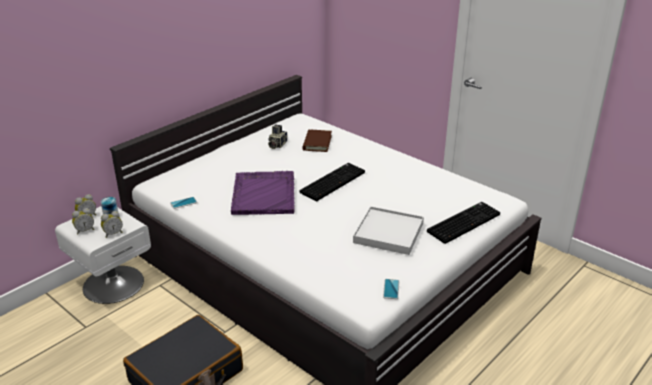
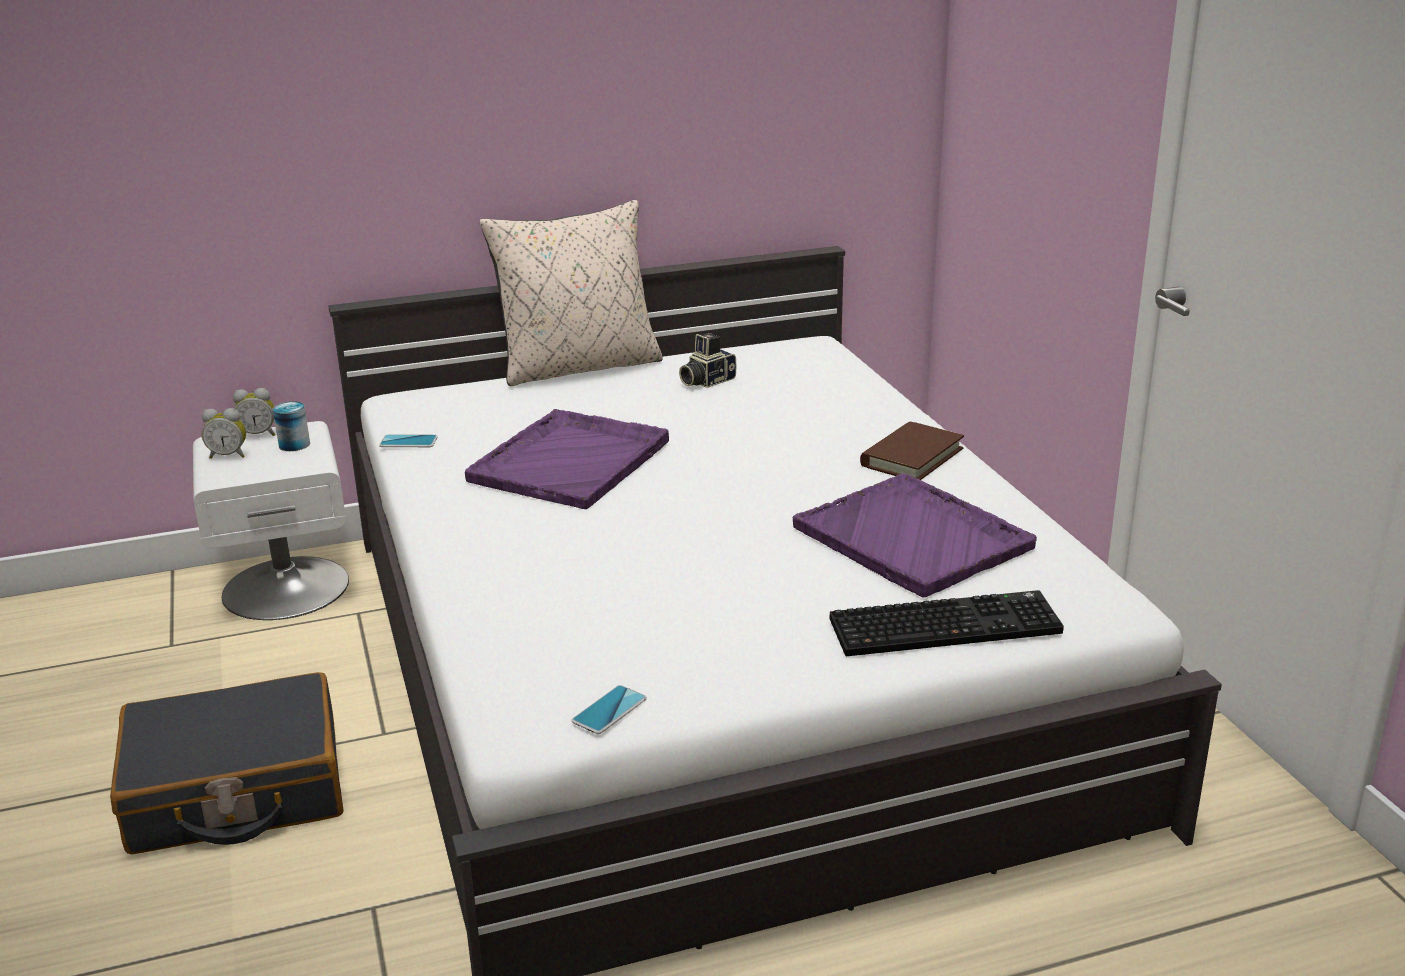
camera: 30 degrees right, 5 degrees down
alarm clock [101,211,123,238] -> none
keyboard [300,163,365,202] -> none
brown book [302,130,332,152] -> brown book moved to [860,421,964,480]
white tray [353,206,424,255] -> none
none -> beige pillow [480,200,663,386]
none -> purple tray [793,473,1037,598]

